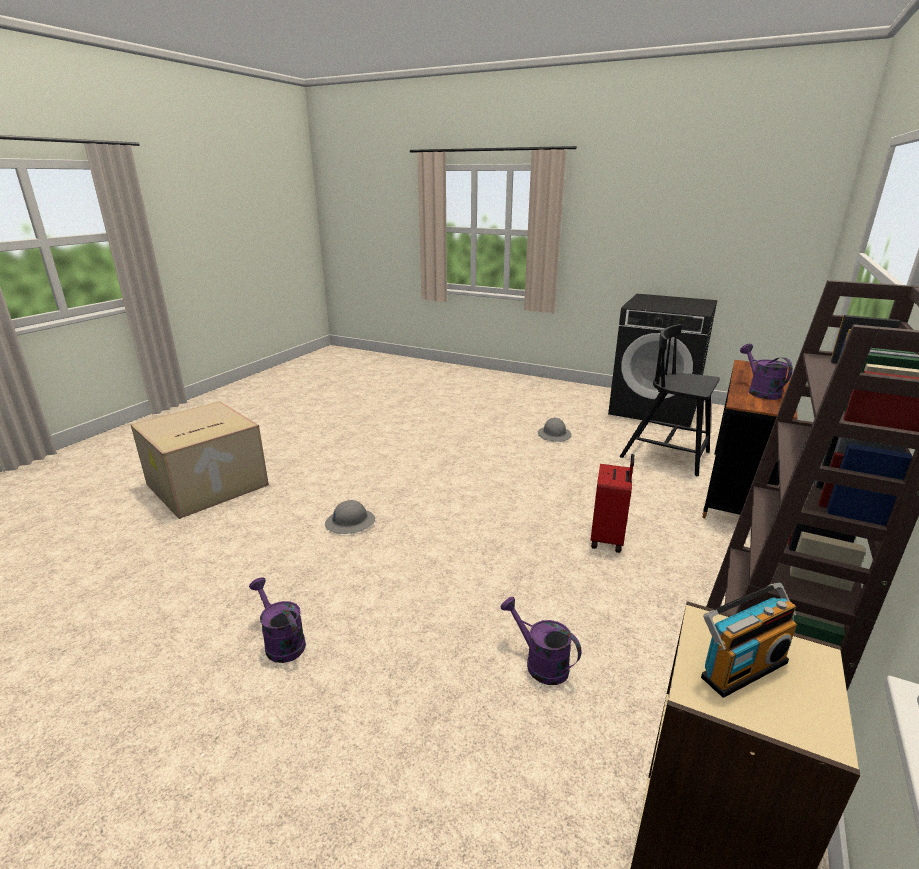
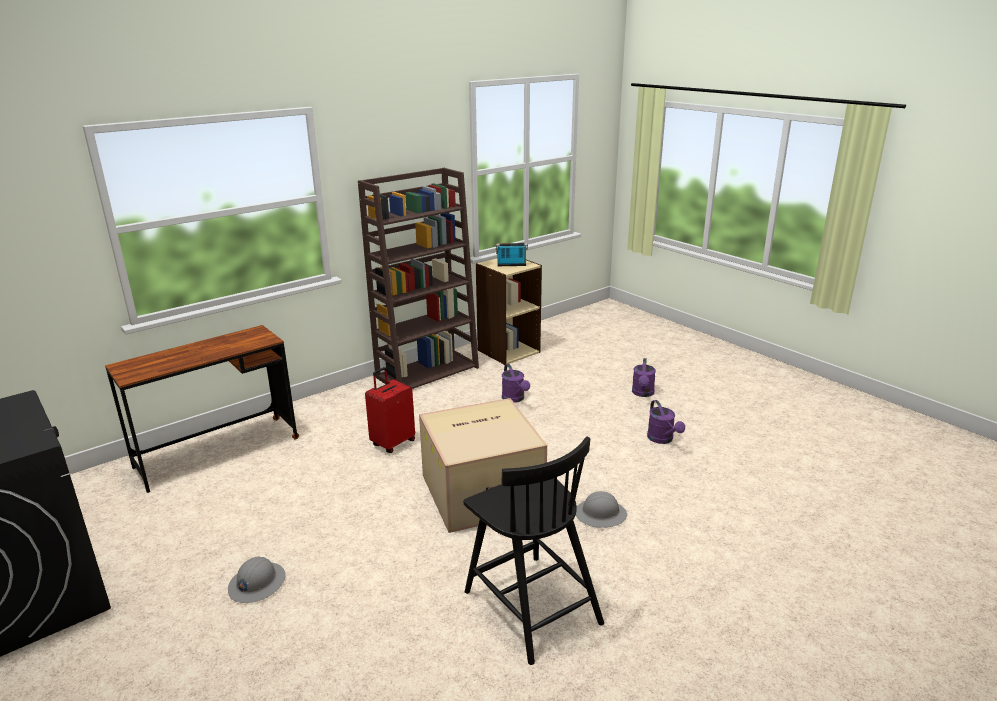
camera: 155 degrees left, 0 degrees up
cardboard box [131,401,269,519] -> cardboard box moved to [419,398,547,533]
black chair [620,324,720,476] -> black chair moved to [464,436,604,665]
purple watering can [740,344,793,400] -> purple watering can moved to [632,358,656,397]

